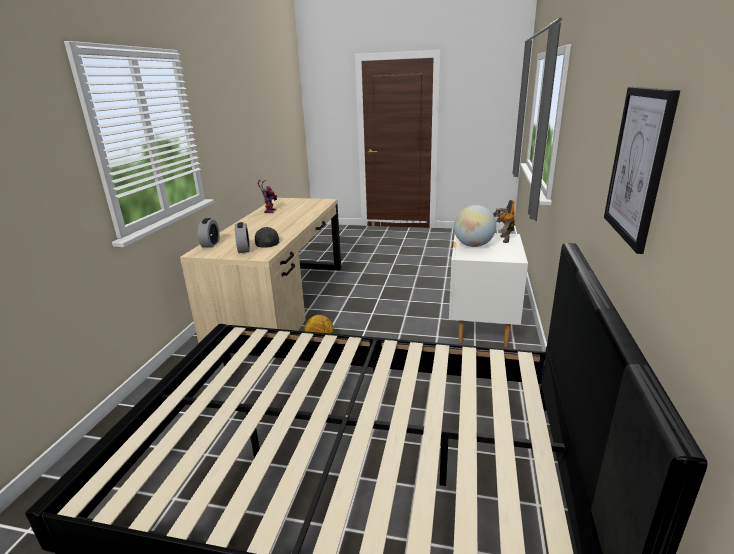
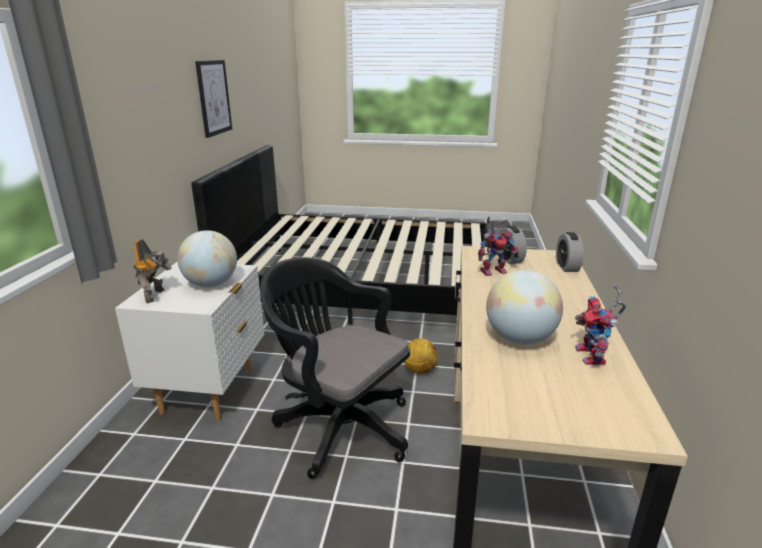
camera: 175 degrees right, 0 degrees up
black cap [255,227,279,248] -> toy robot [478,217,519,276]
none -> black office chair [260,257,410,479]
none -> globe [486,270,563,344]

